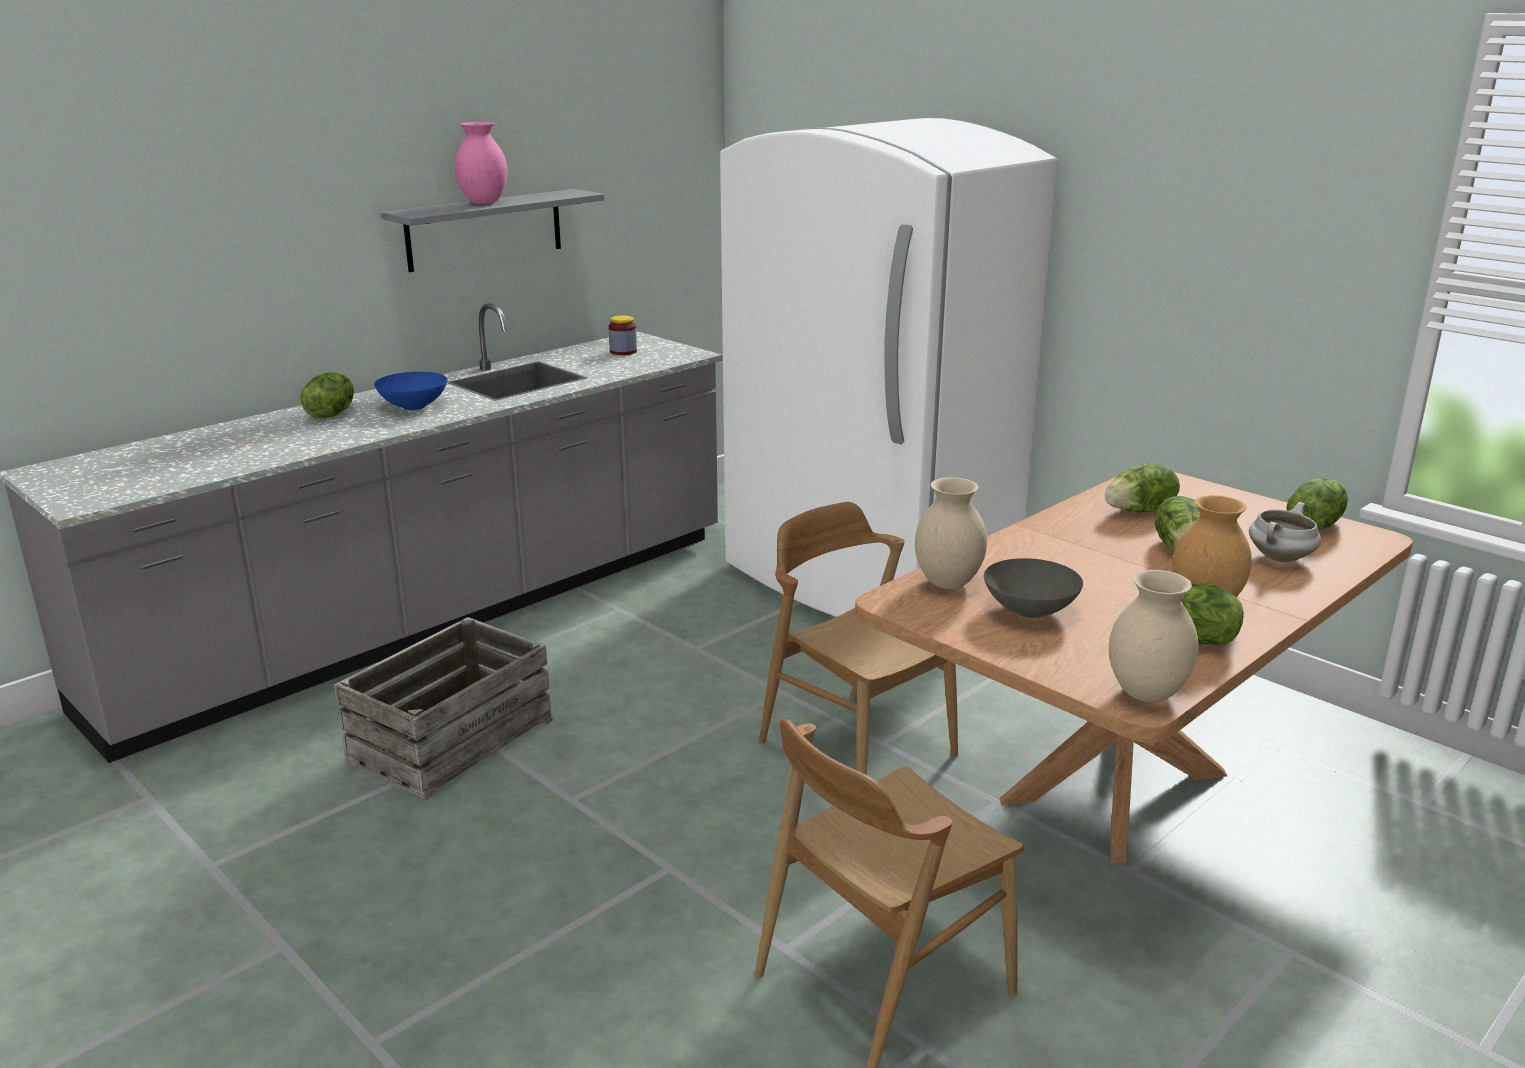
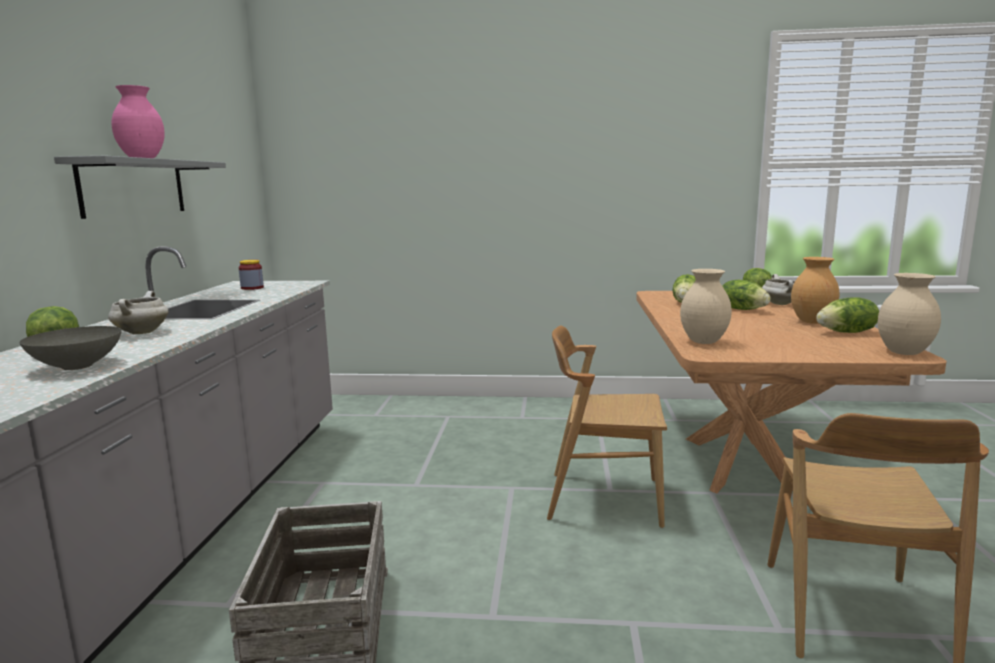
camera: 40 degrees left, 10 degrees down
blue bowl [374,372,447,410] -> white cooking pot [108,291,169,335]
white fridge [720,118,1058,617] -> none
grey bowl [984,558,1083,618] -> grey bowl moved to [19,326,122,370]

